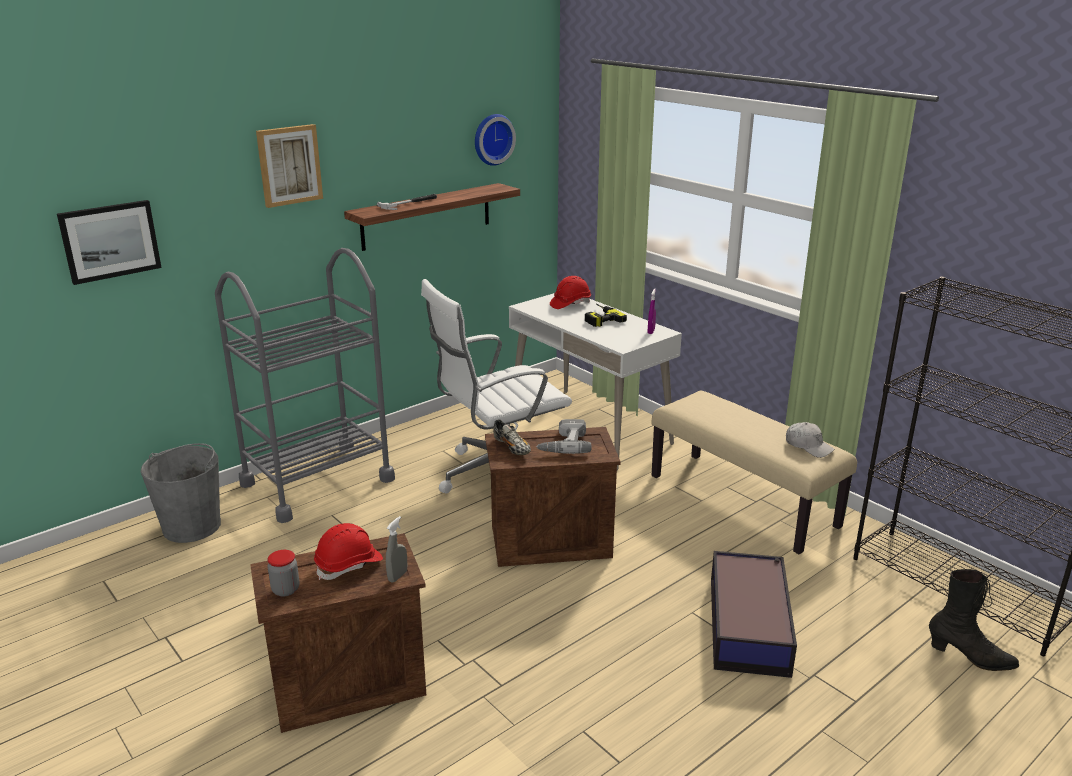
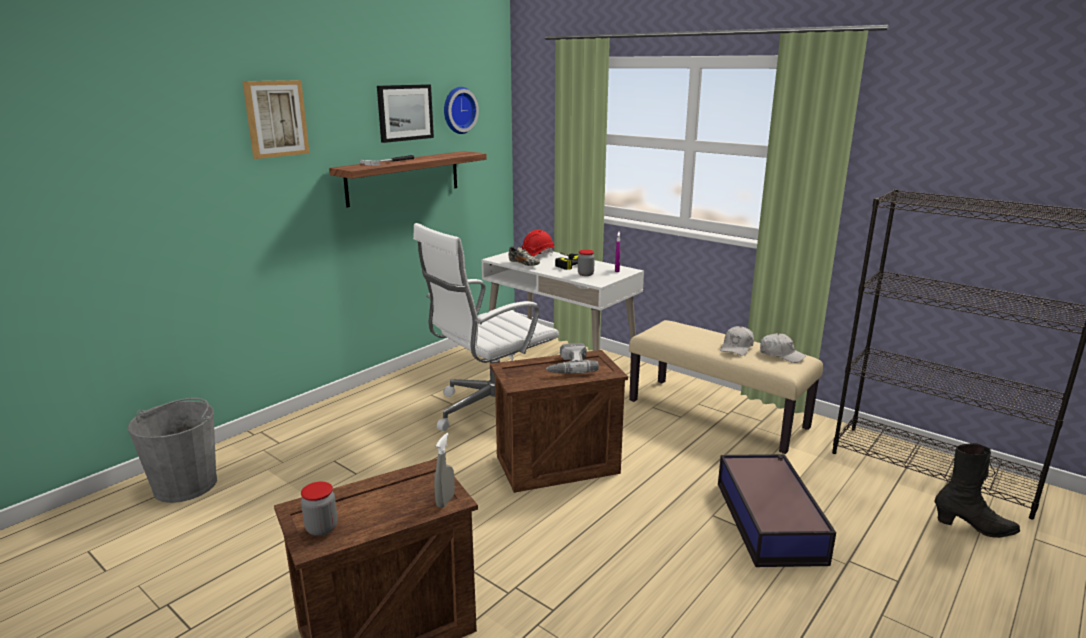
camera: 10 degrees left, 5 degrees down
picture [57,200,162,285] -> picture moved to [377,84,434,143]
grey cart [215,248,395,523] -> none
red hard hat [314,523,383,580] -> none
shoe [493,419,531,455] -> shoe moved to [509,246,540,266]
none -> jar [578,250,595,276]
none -> white cap [720,326,754,356]

